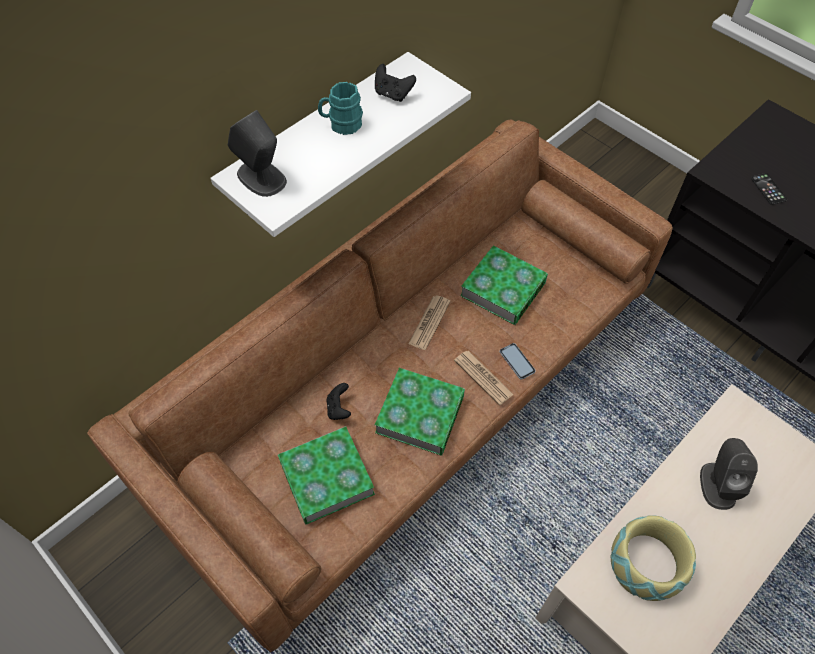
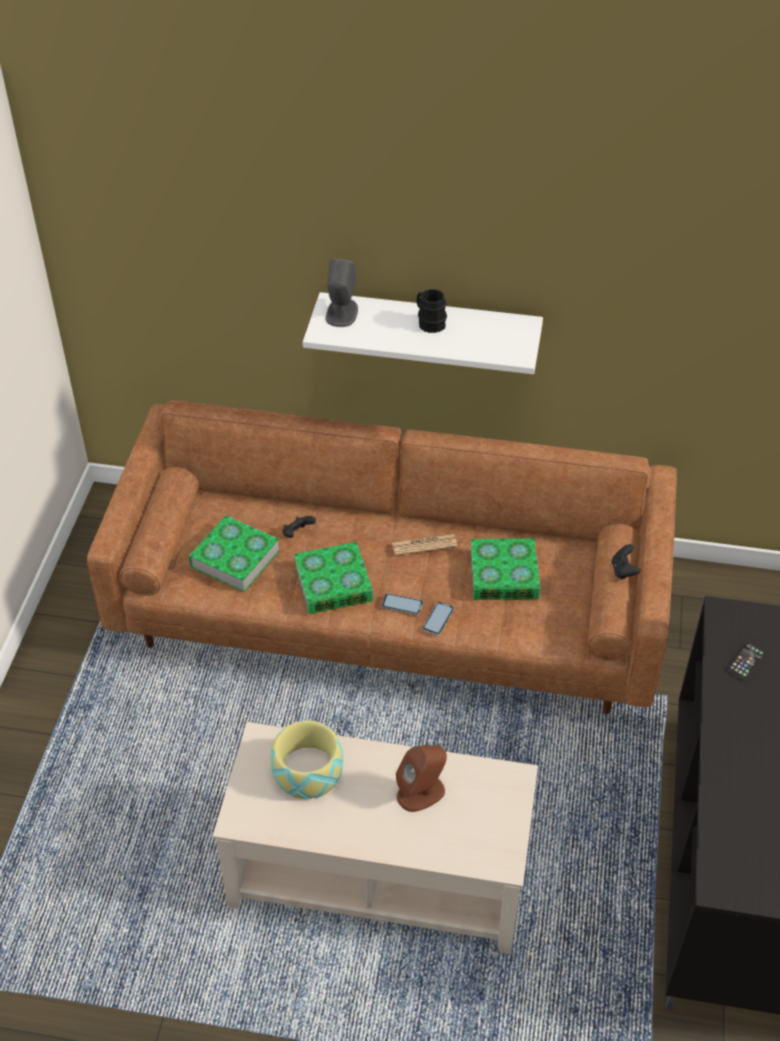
camera: 55 degrees right, 10 degrees down
turquoise mug [318,82,363,135] -> black mug [416,289,447,333]
black game controller [375,64,416,102] -> black game controller moved to [612,544,641,579]
newspaper [454,351,514,405] -> phone [382,593,423,615]
grey speaker [700,438,758,510] -> brown speaker [396,745,447,812]

